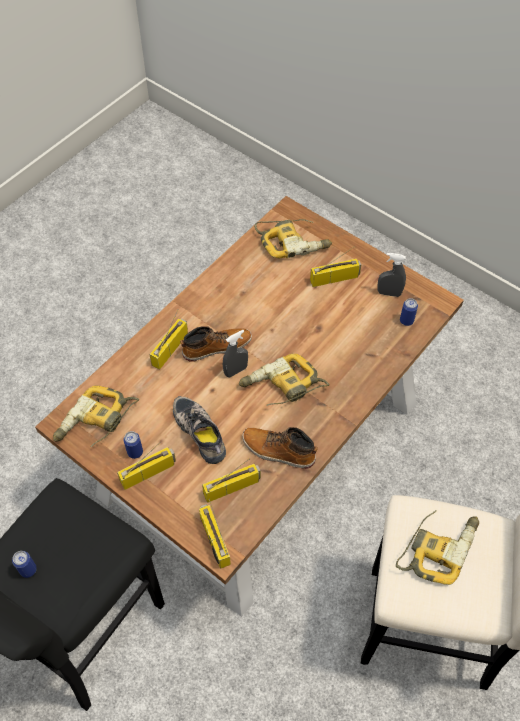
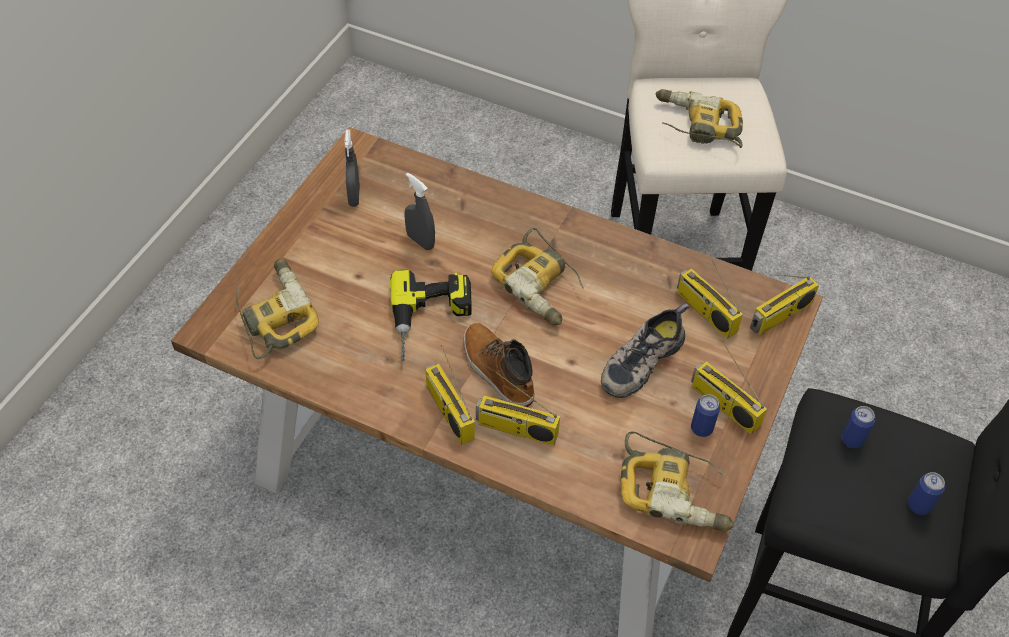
camera: 105 degrees left, 5 degrees down
grey spray bottle [223,330,248,378] -> grey spray bottle moved to [404,172,435,250]
boot [242,427,318,469] -> none
radio [310,246,361,287] -> radio moved to [425,345,475,445]
can [400,298,418,326] -> can moved to [841,406,875,448]
none -> power drill [390,270,472,362]

